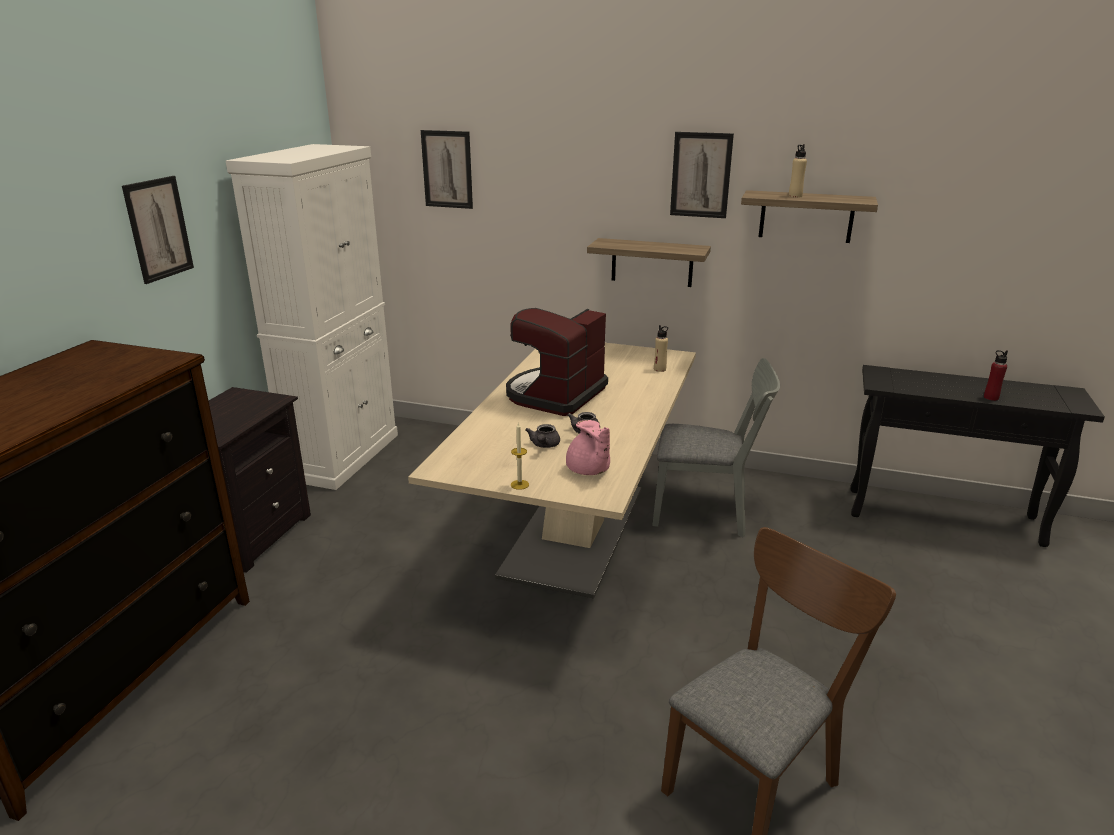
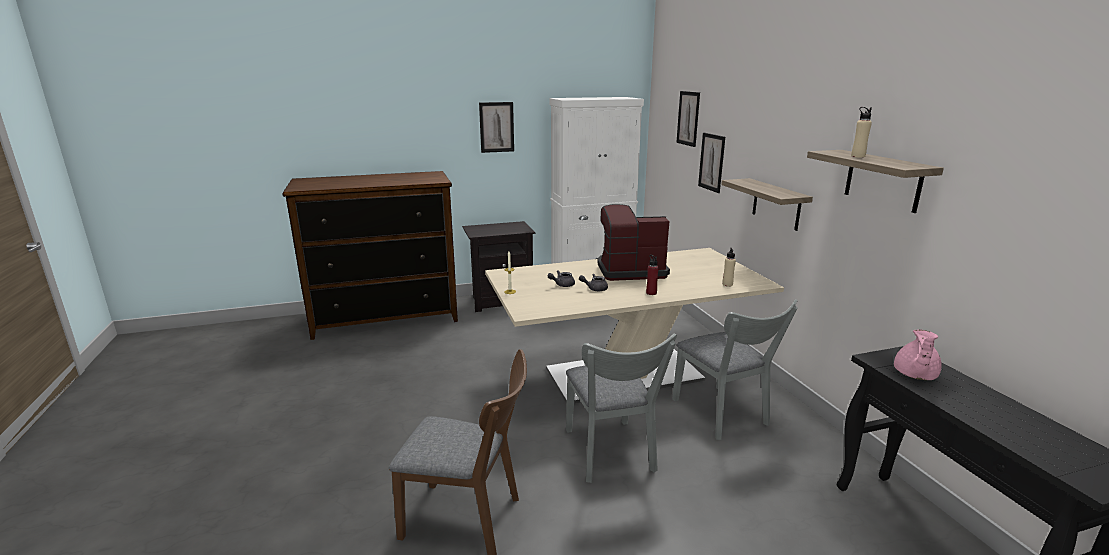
camera: 55 degrees right, 5 degrees down
pink teapot [566,420,610,475] -> pink teapot moved to [894,329,942,380]
picture [670,132,734,218] -> picture moved to [698,133,725,193]
red bottle [984,350,1008,401] -> red bottle moved to [646,255,659,295]
none -> grey chair [566,333,677,483]

